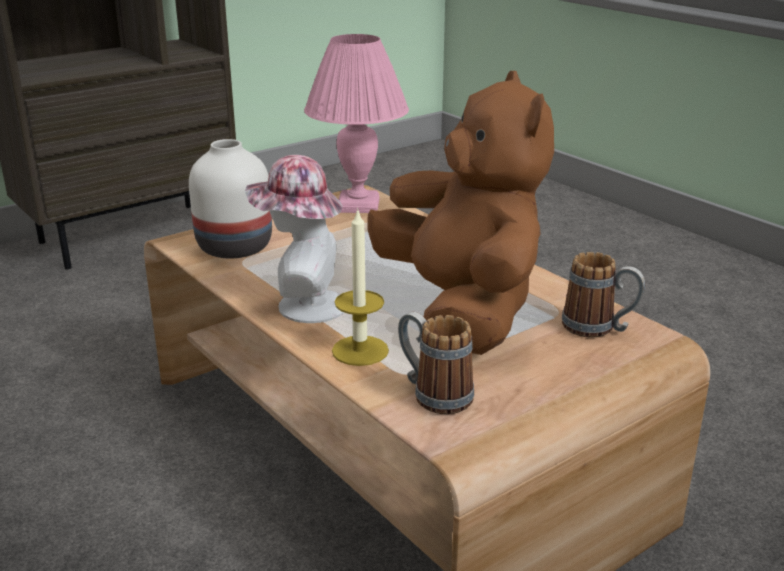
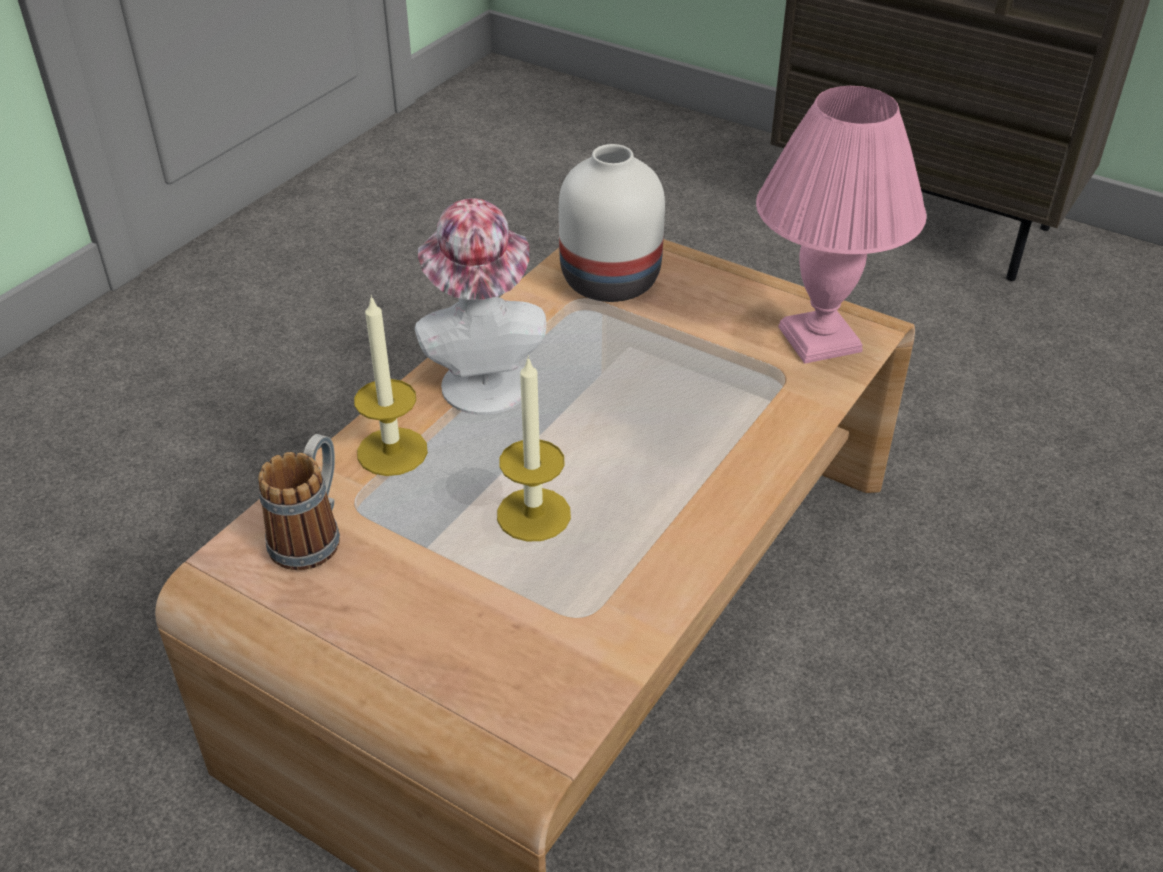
camera: 70 degrees right, 15 degrees up
brown plush toy [367,71,554,355] -> candle [497,356,571,542]
mug [562,252,645,338] -> none

